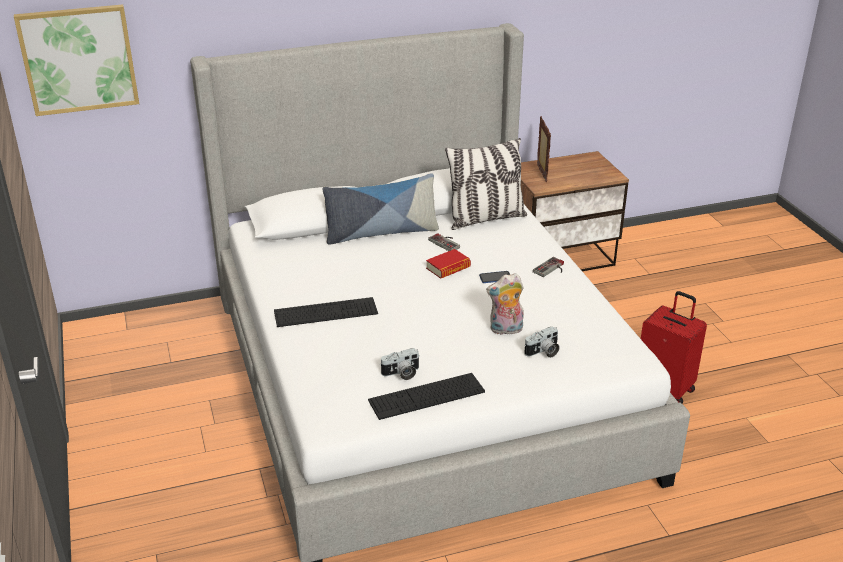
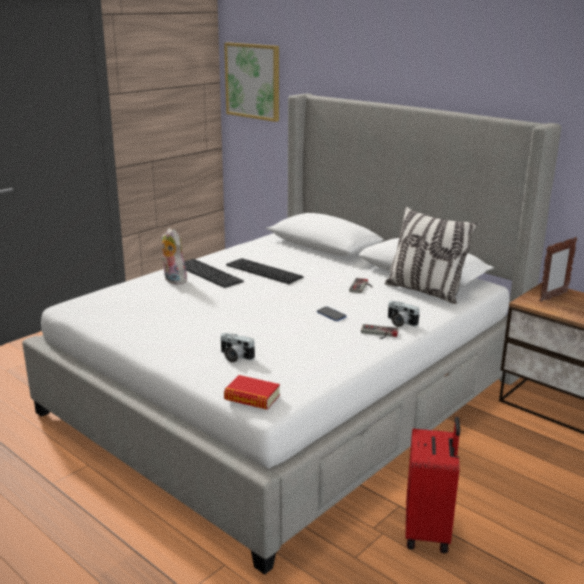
camera: 60 degrees right, 10 degrees down
pillow [322,173,439,245] -> none
keyboard [368,373,485,420] -> keyboard moved to [226,258,304,284]
camera [381,348,420,380] -> camera moved to [388,301,420,327]
book [426,249,471,279] -> book moved to [224,375,280,410]
plush toy [486,273,524,335] -> plush toy moved to [161,228,187,285]

